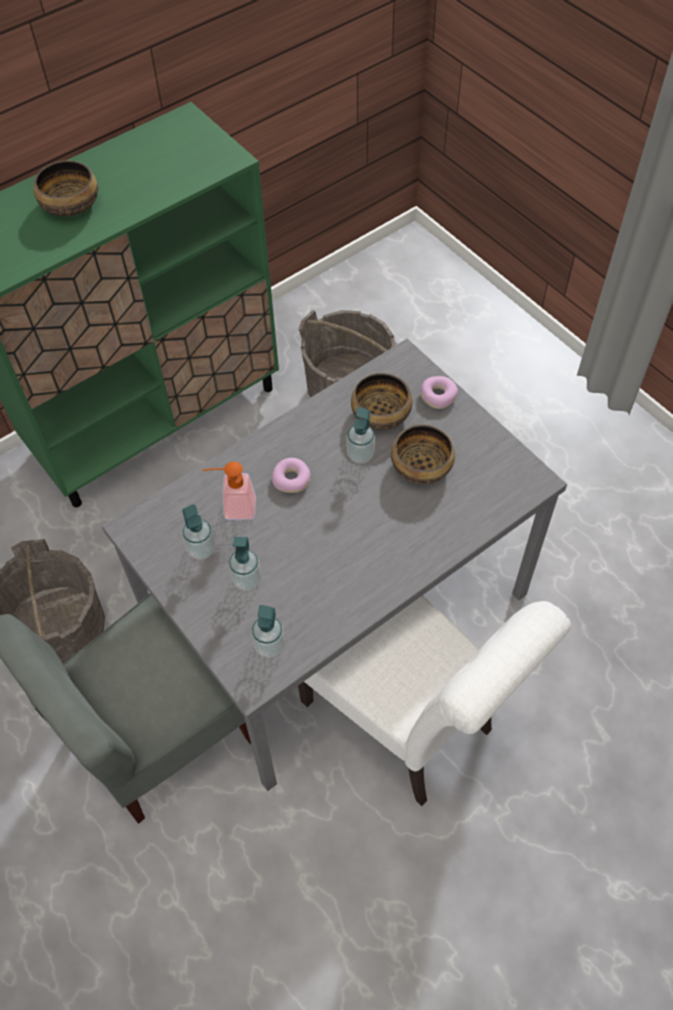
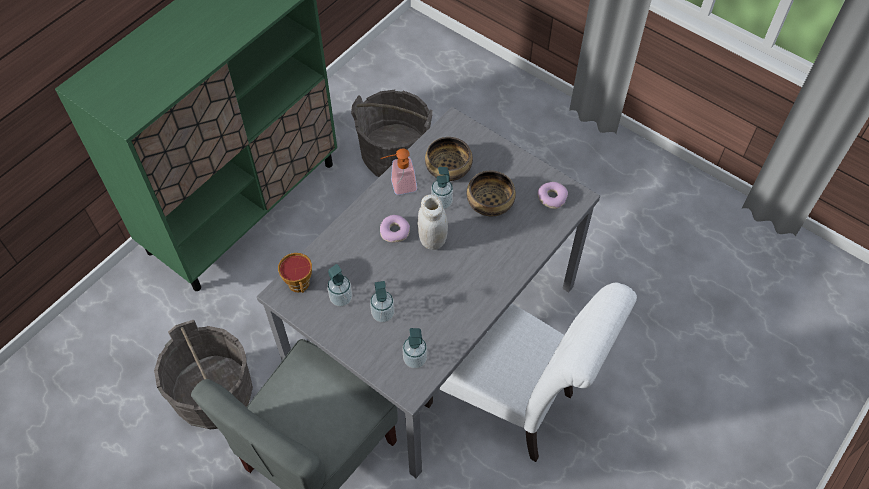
camera: 15 degrees left, 0 degrees up
bowl [33,160,98,216] -> none
soap dispenser [202,462,256,520] -> soap dispenser moved to [380,149,417,195]
donut [420,376,458,409] -> donut moved to [538,182,568,209]
none -> cup [278,253,312,293]
none -> white jar [417,194,448,250]

